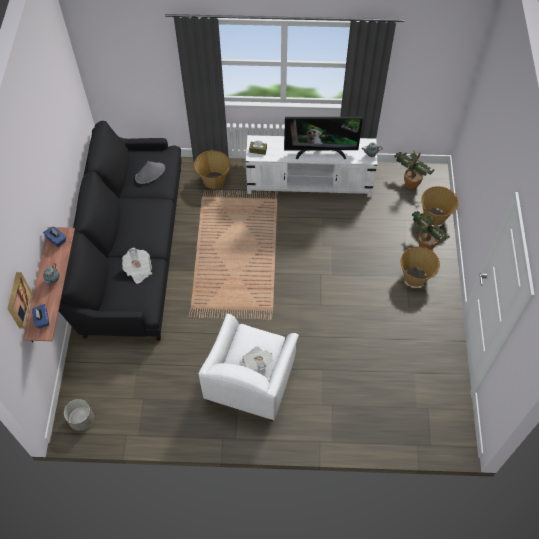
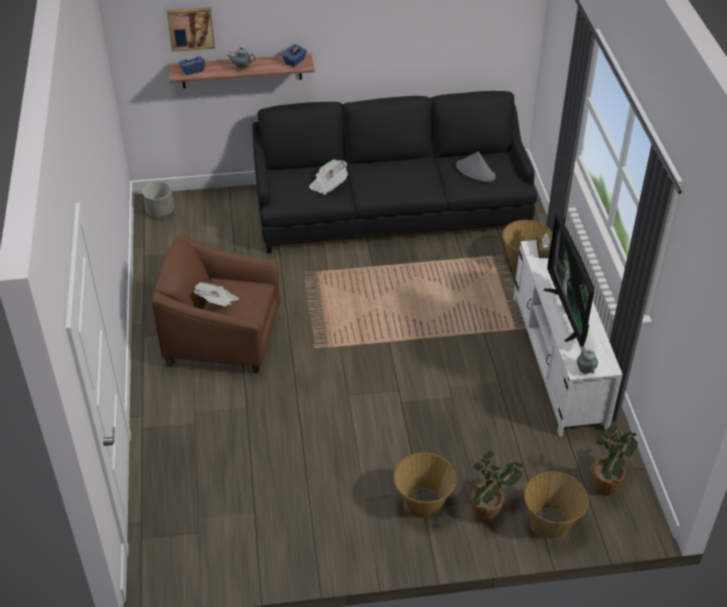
camera: 80 degrees right, 15 degrees down
white armchair [198,314,299,422] -> brown armchair [152,235,280,374]

